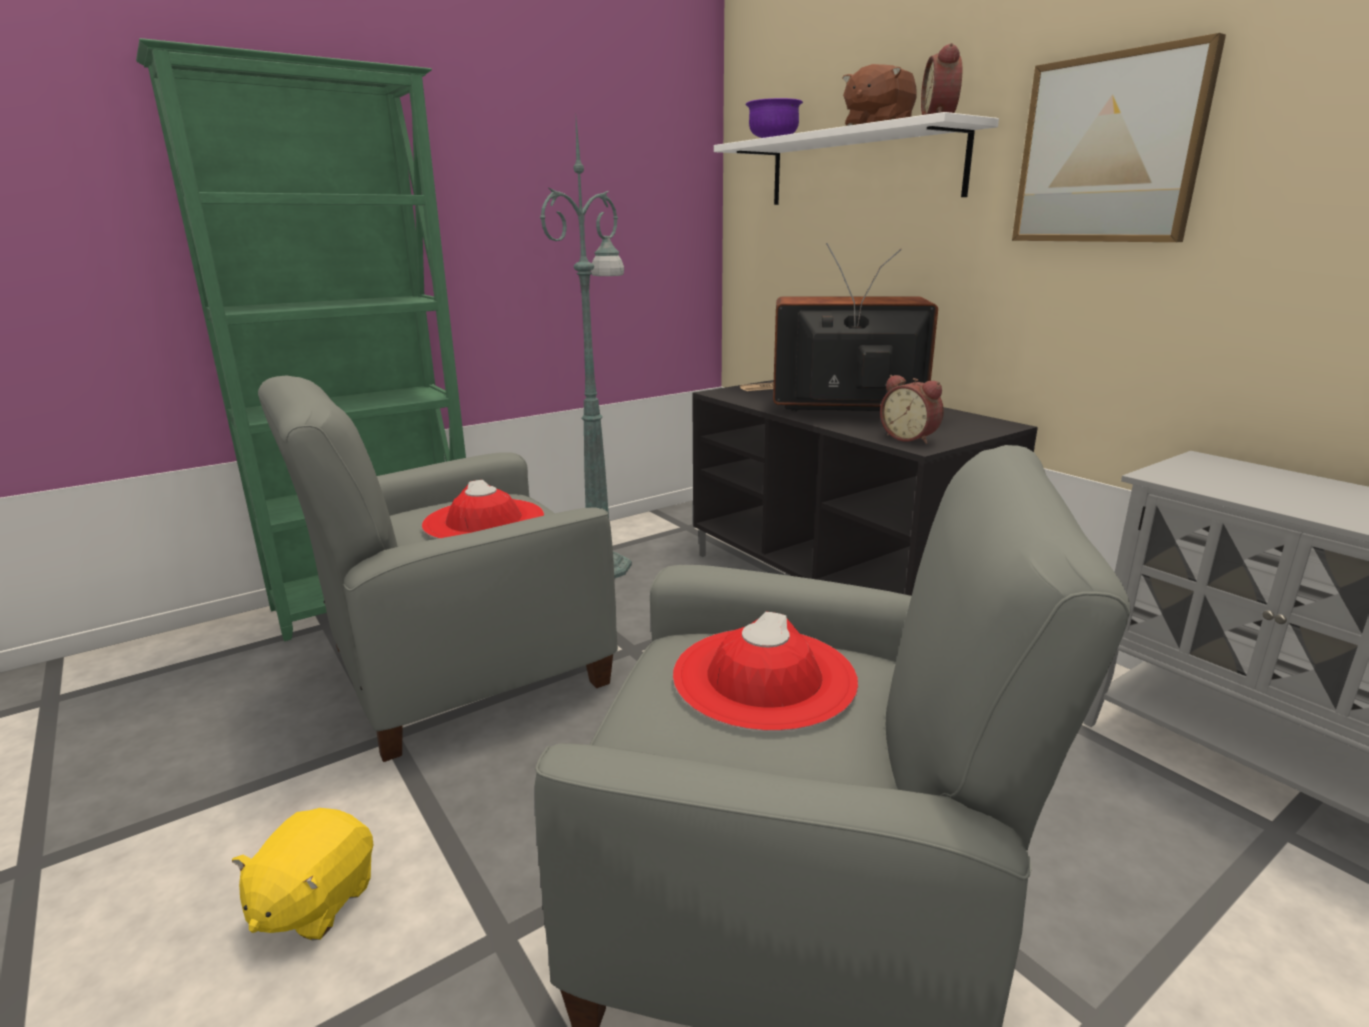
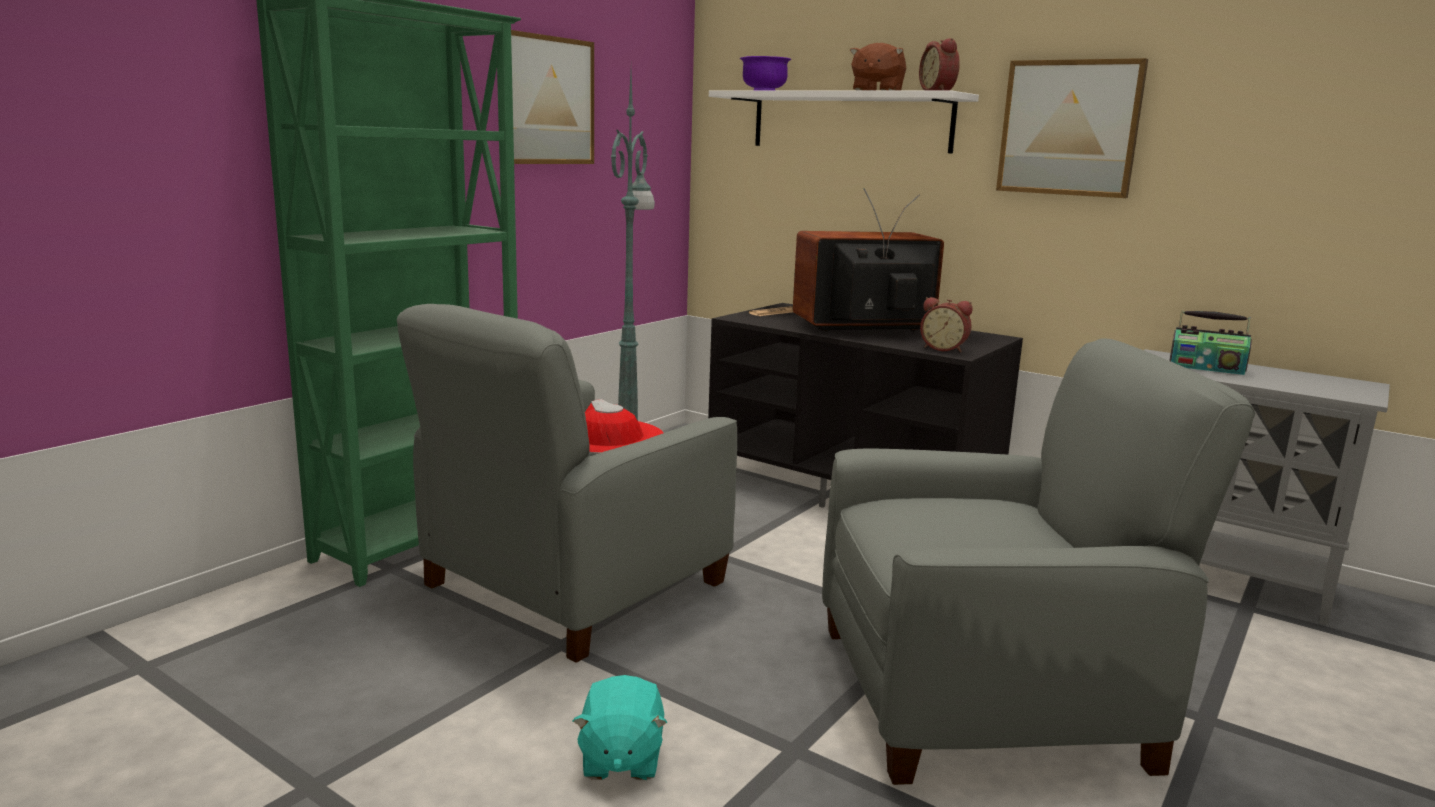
camera: 20 degrees left, 5 degrees down
yellow plush toy [232,808,374,941] -> turquoise plush toy [573,675,667,780]
red hat [673,612,858,732] -> none
none -> picture [511,30,594,164]
none -> radio [1170,310,1252,375]

